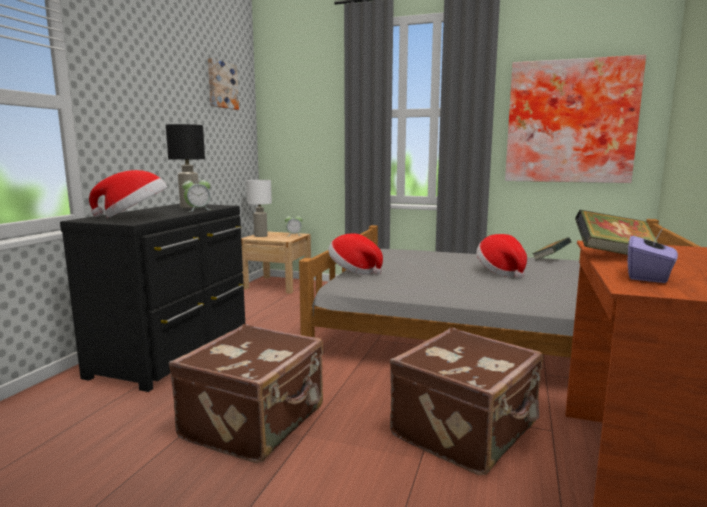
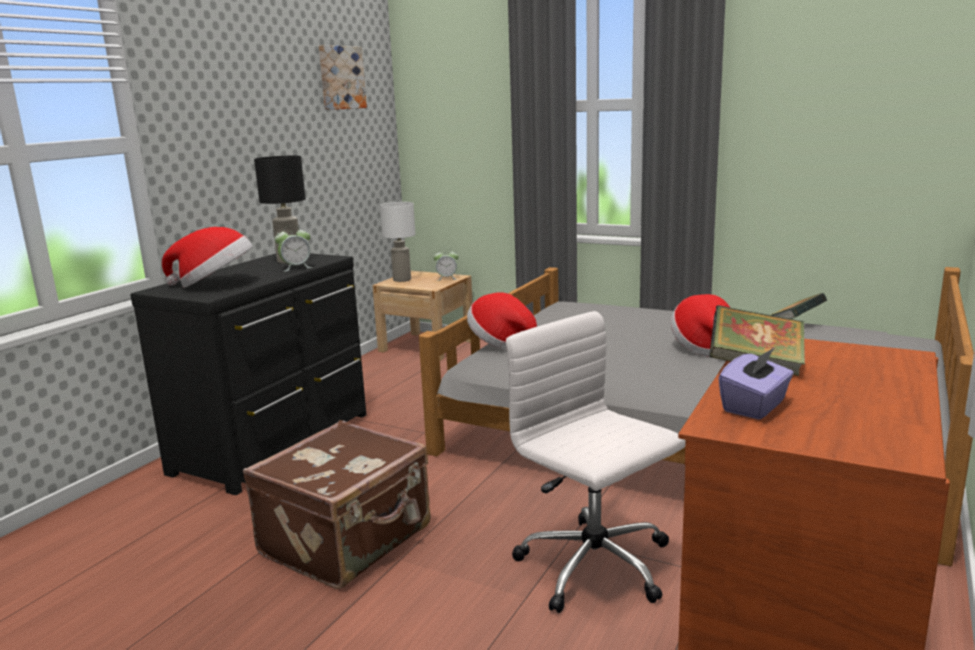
camera: 10 degrees right, 5 degrees up
brown suitcase [390,327,543,475] -> white office chair [506,311,686,613]
picture [505,55,646,183] -> none

